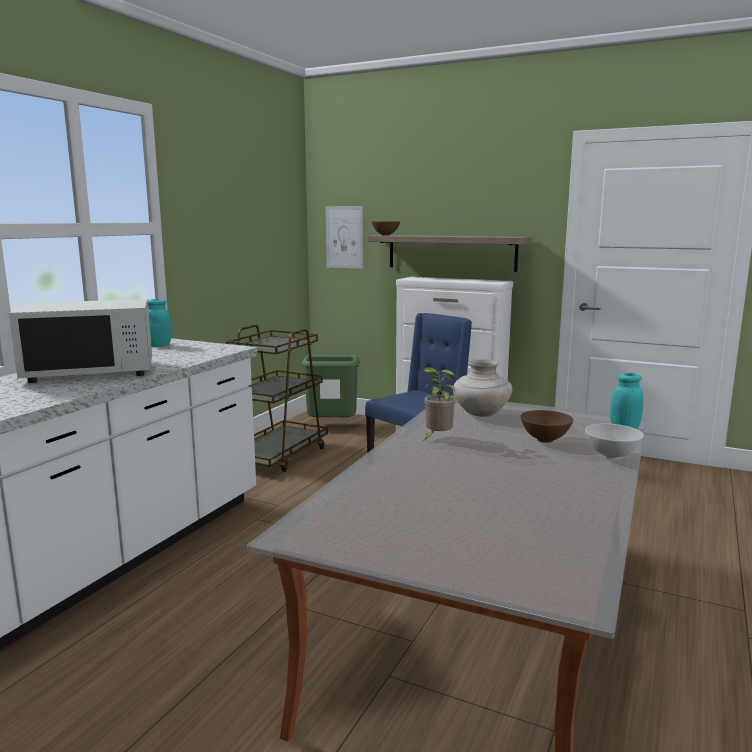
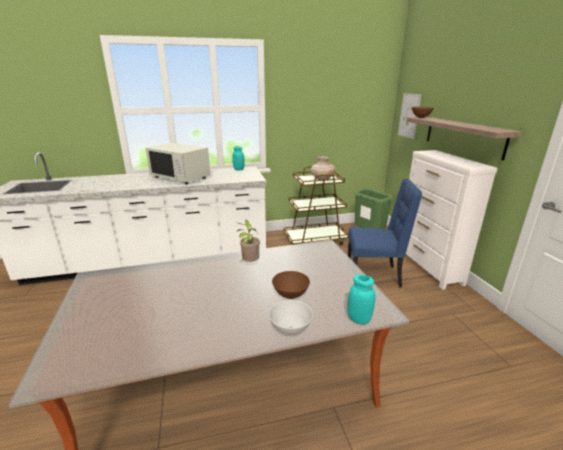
camera: 50 degrees right, 10 degrees up
beige vase [453,359,512,417] -> beige vase moved to [311,156,335,180]

